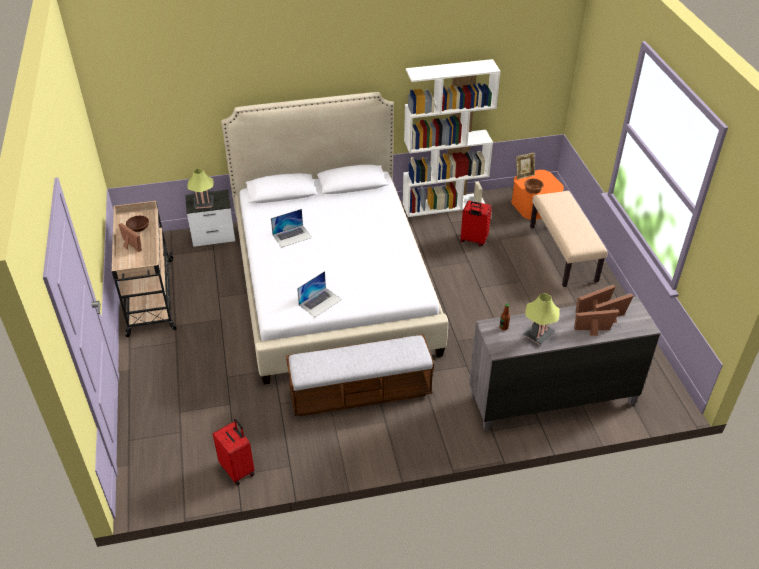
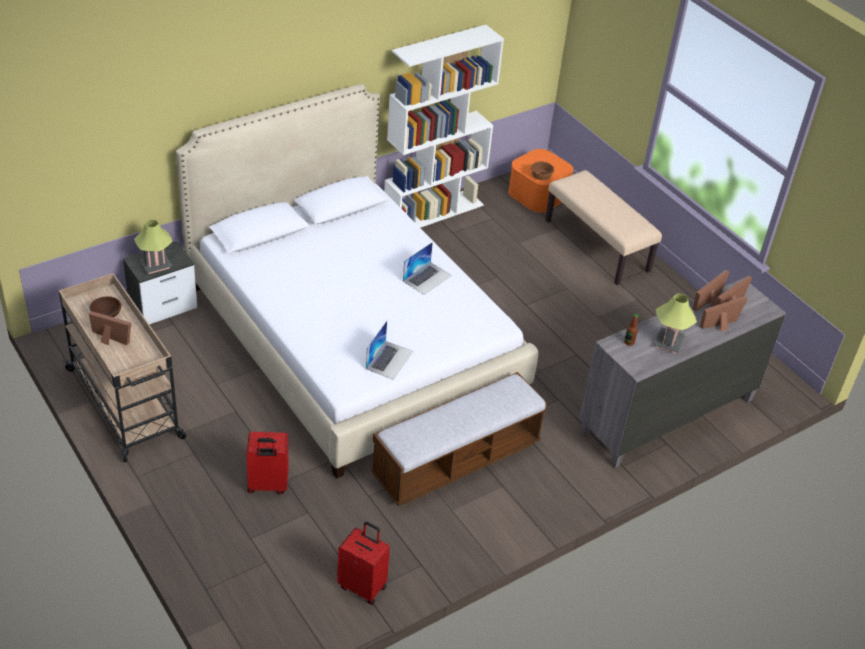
camera: 25 degrees left, 0 degrees up
laptop [271,209,312,248] -> laptop moved to [403,242,452,295]
red suitcase [460,200,492,246] -> red suitcase moved to [246,432,289,494]
picture frame [516,153,535,179] -> none

